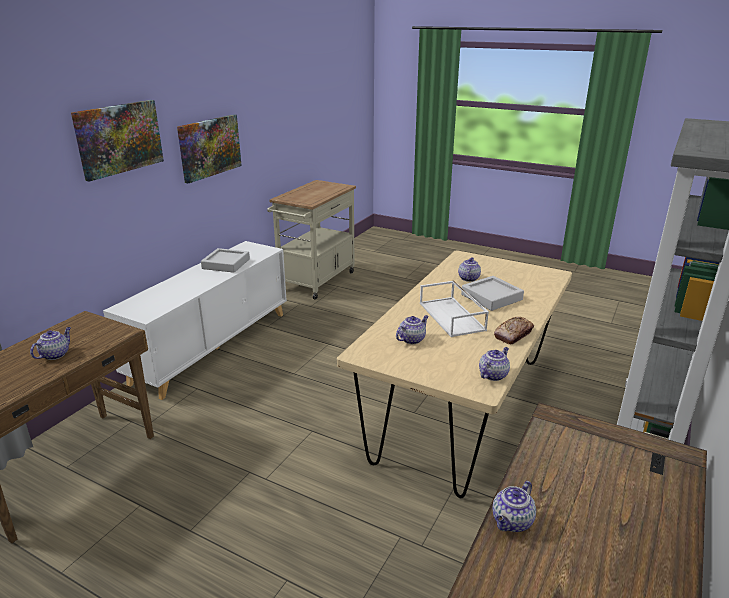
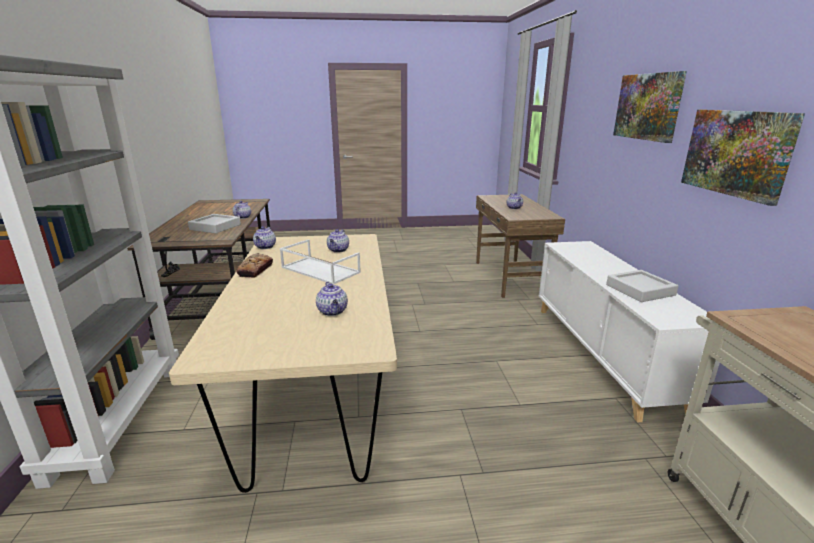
camera: 145 degrees right, 5 degrees down
grey tray [461,276,524,311] -> grey tray moved to [188,214,241,233]

